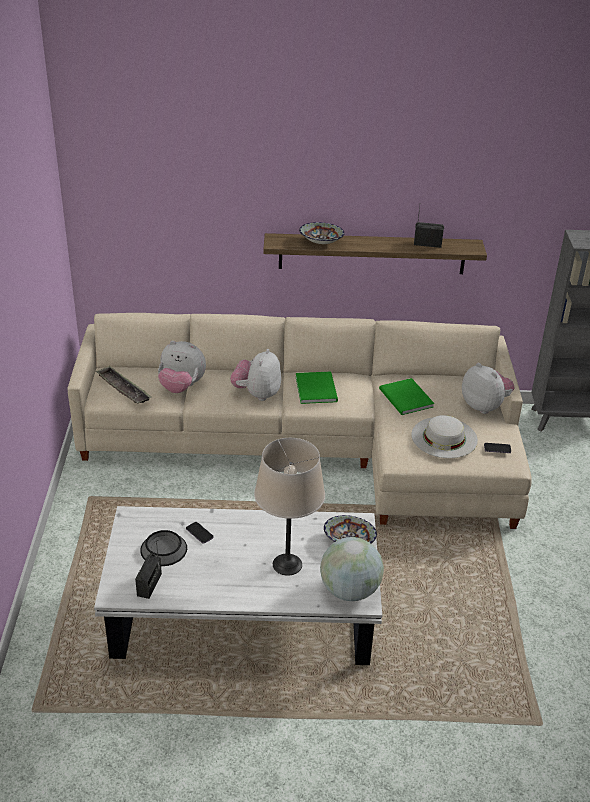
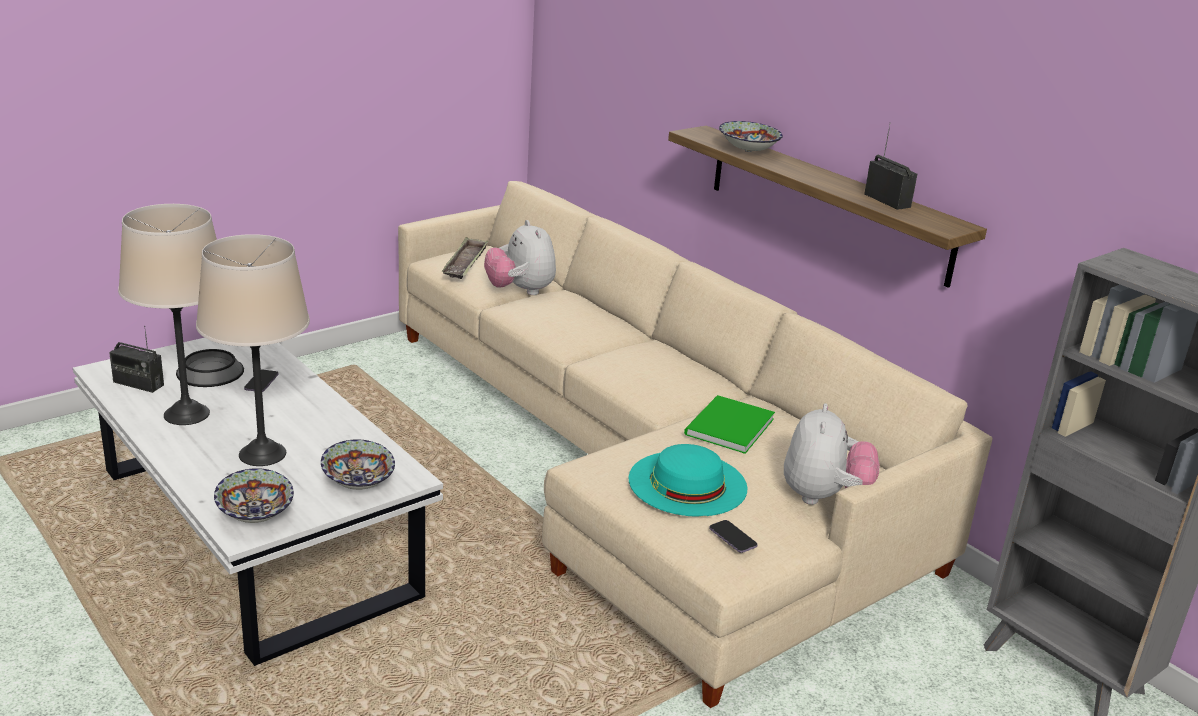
camera: 50 degrees right, 10 degrees down
radio [135,538,162,599] -> radio turned 45 degrees clockwise [109,326,164,393]
plush toy [230,349,281,401] -> none
green book [295,371,338,404] -> none
globe [320,537,384,601] -> bowl [214,468,294,523]
white hat [411,415,478,458] -> turquoise hat [629,444,748,517]
none -> beige table lamp [118,204,217,425]

